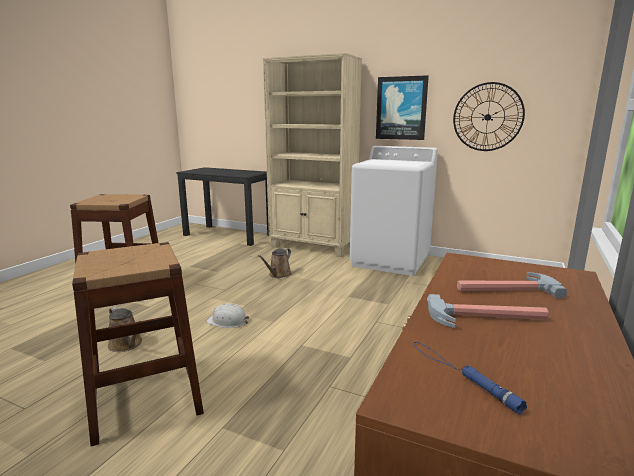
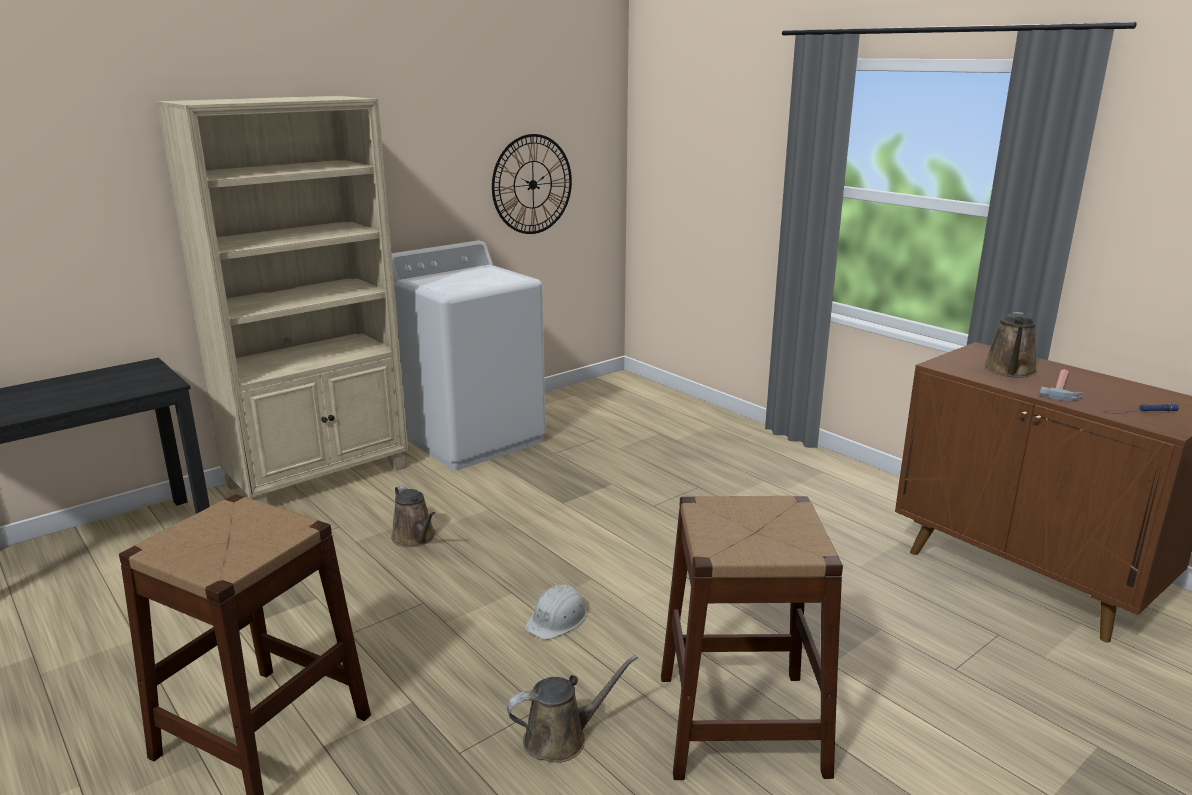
camera: 65 degrees left, 5 degrees up
picture [376,75,429,140] -> none
hammer [457,272,567,298] -> brown watering can [983,312,1037,378]

